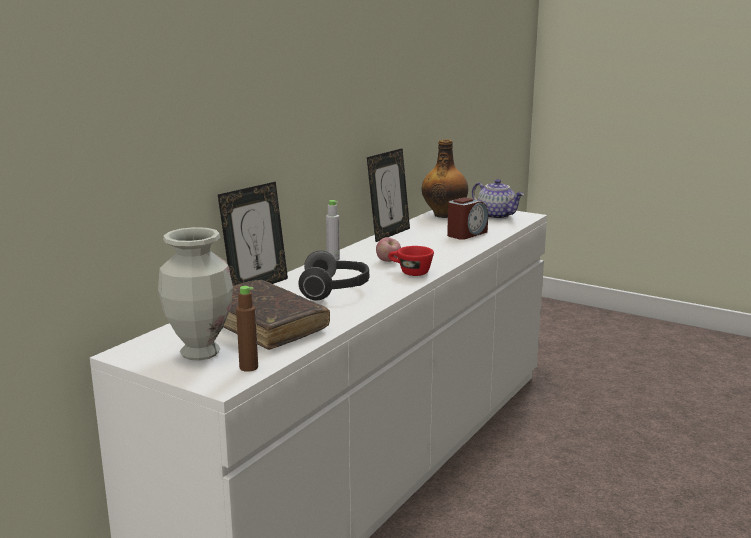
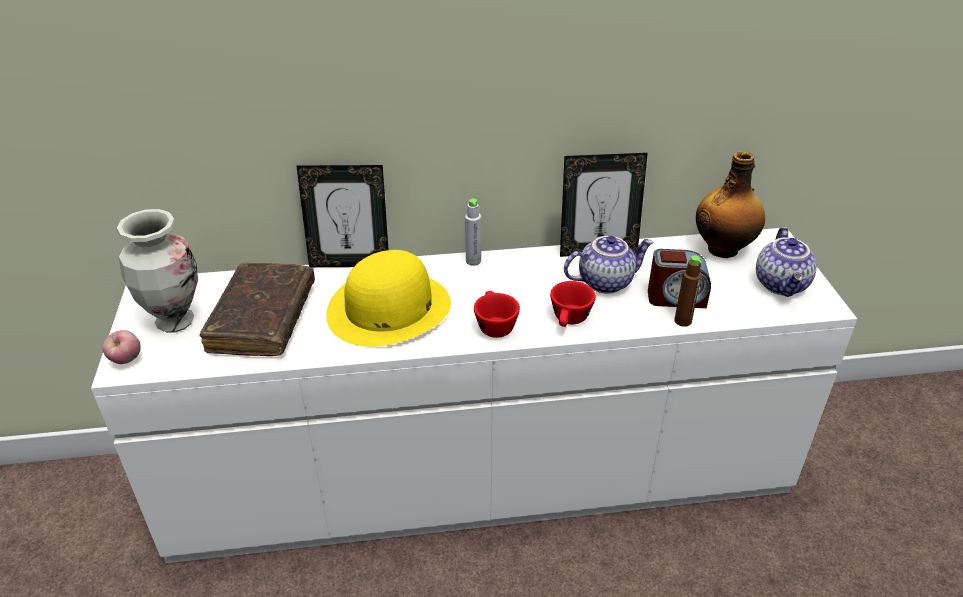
camera: 50 degrees right, 20 degrees up
brown bottle [236,286,258,372] -> brown bottle moved to [674,255,702,327]
headphones [299,250,369,301] -> yellow hat [326,250,451,347]
apple [376,237,401,262] -> apple moved to [103,330,141,364]
none -> red cup [550,281,596,327]
none -> teapot [564,236,654,294]

